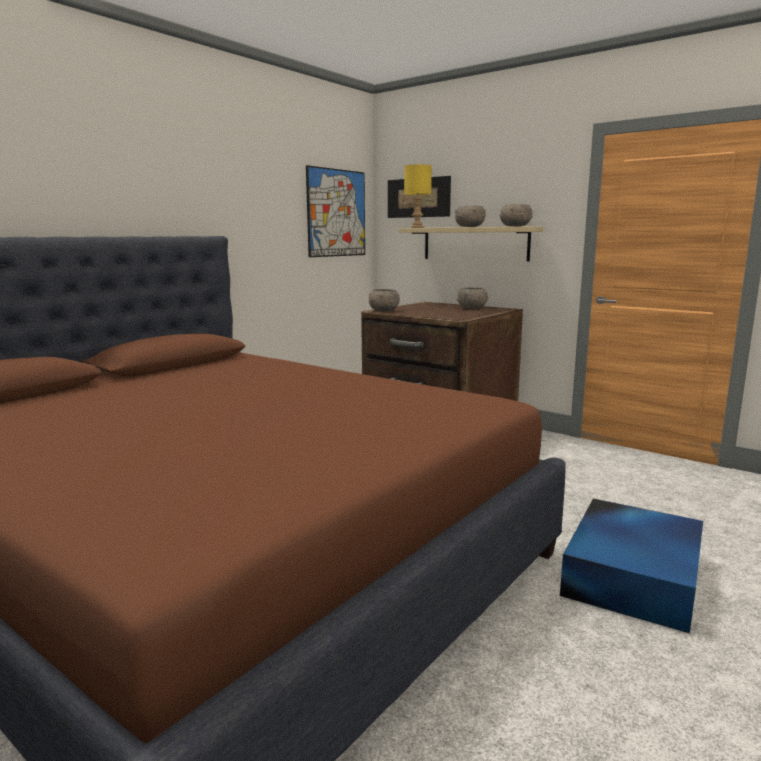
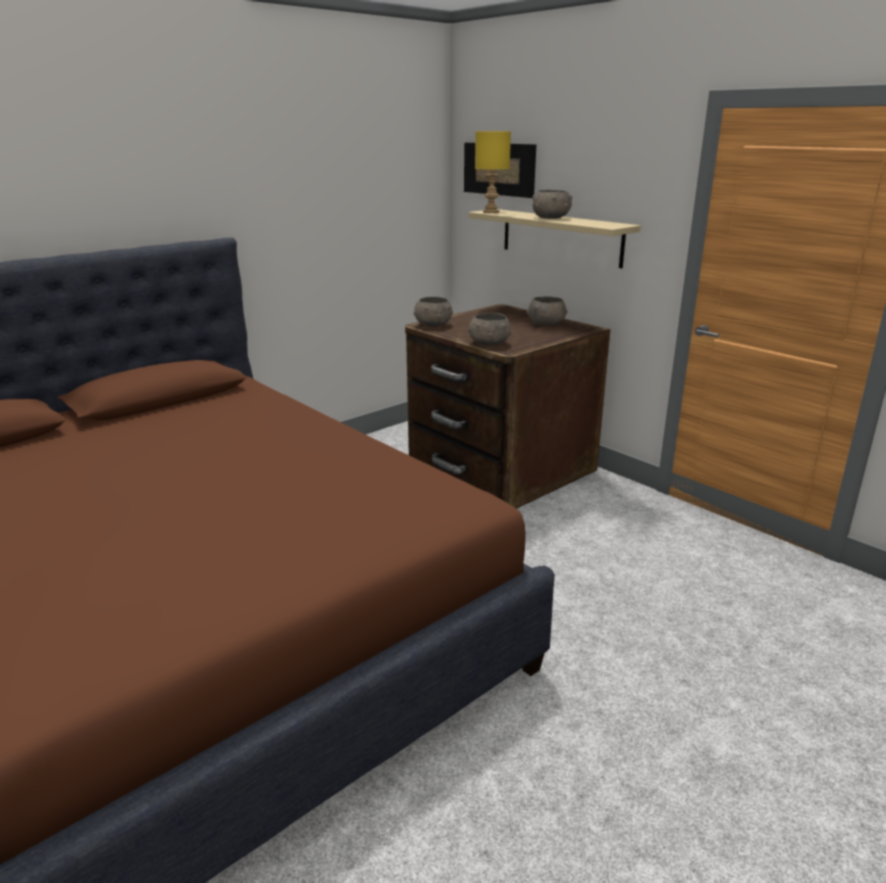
camera: 10 degrees right, 10 degrees up
picture [306,165,365,257] -> none
grey bowl [500,204,533,227] -> grey bowl moved to [468,313,511,346]
blue storage box [560,499,703,633] -> none

